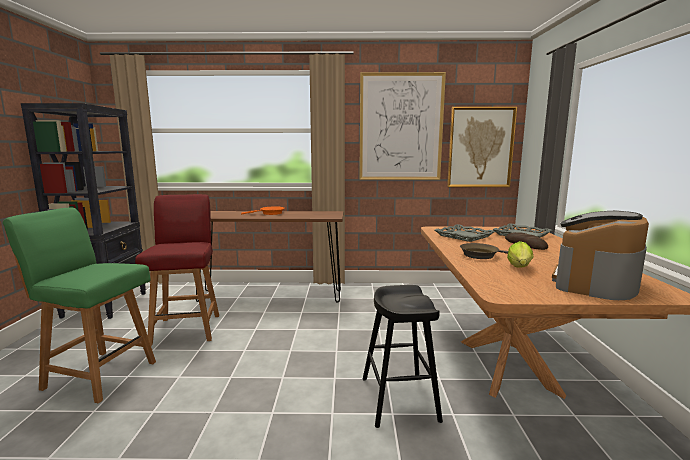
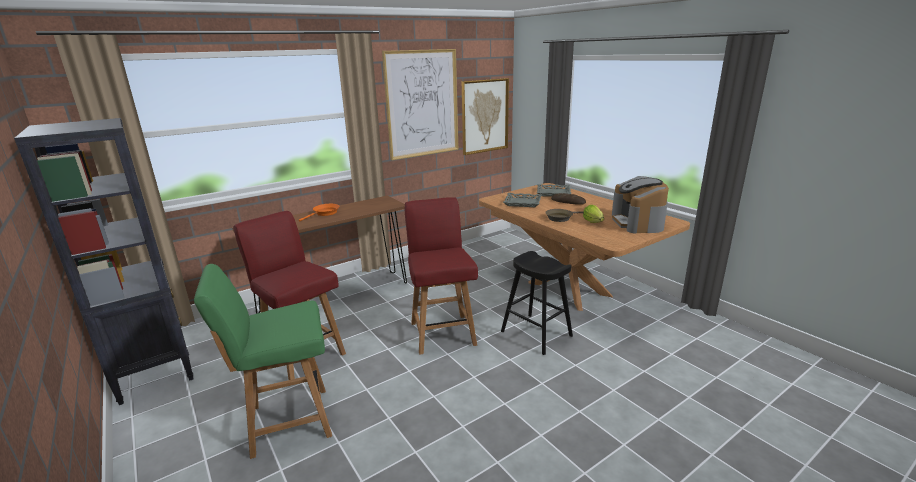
camera: 35 degrees left, 10 degrees up
none -> red chair [405,197,478,355]

